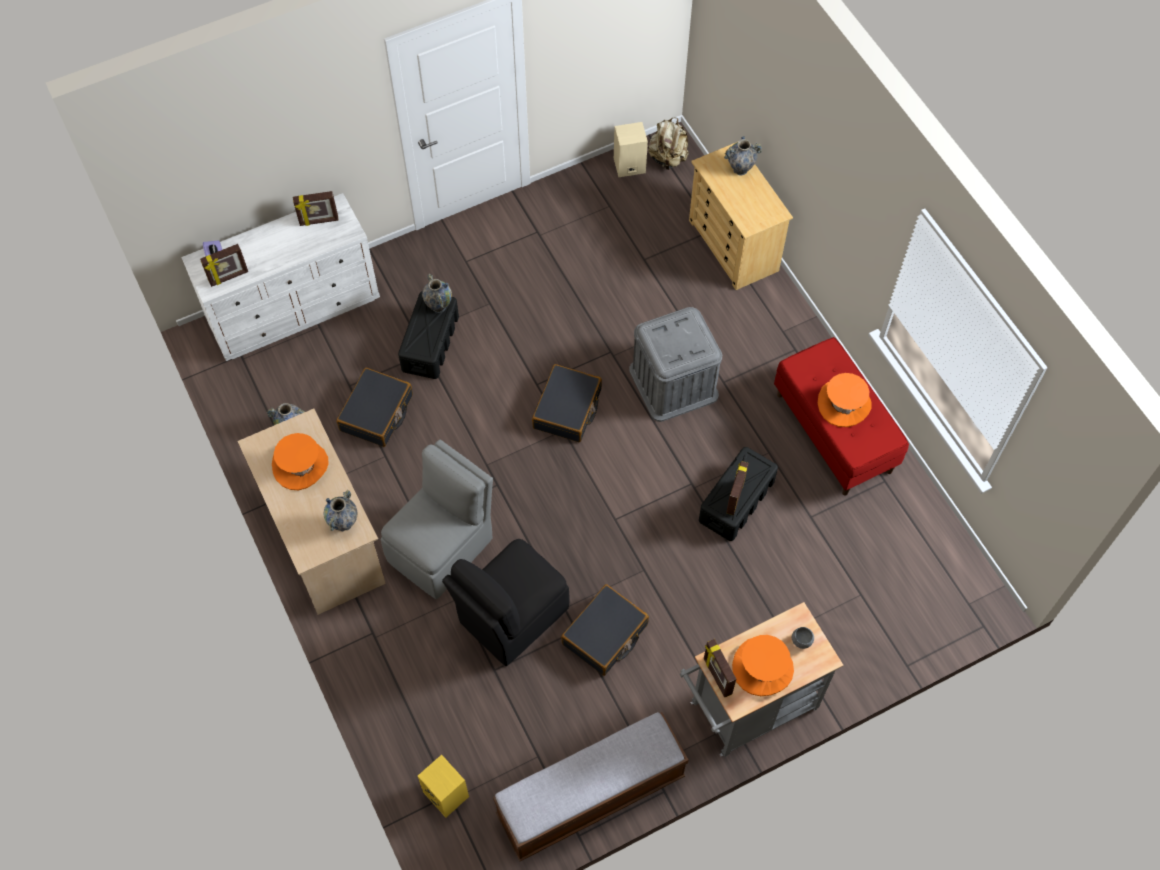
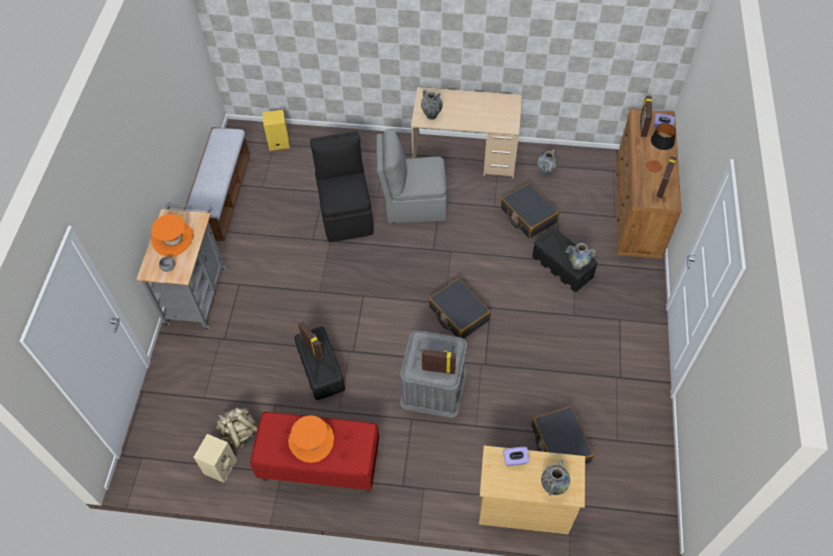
camera: 125 degrees right, 5 degrees down
white dresser [181,193,380,361] -> brown dresser [616,109,682,259]
orange hat [272,433,329,490] -> none
grey chair [380,440,493,599] -> grey chair turned 105 degrees clockwise [376,129,447,223]
black suitcase [561,584,649,676] -> black suitcase moved to [532,406,594,464]
beige speaker [614,122,648,177] -> beige speaker moved to [194,434,237,483]
beige backpack [648,117,689,170] -> beige backpack moved to [216,407,259,449]
picture frame [704,639,736,697] -> picture frame moved to [422,349,456,374]
none -> purple tissue box [503,447,529,466]
none -> table lamp [646,123,676,172]

